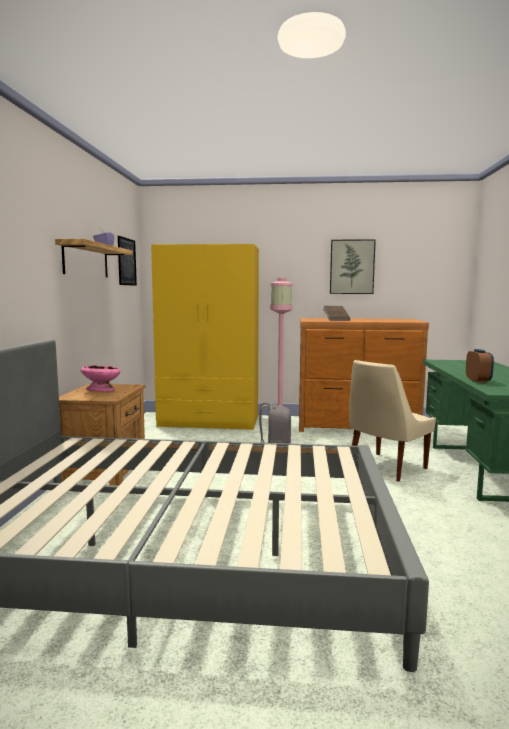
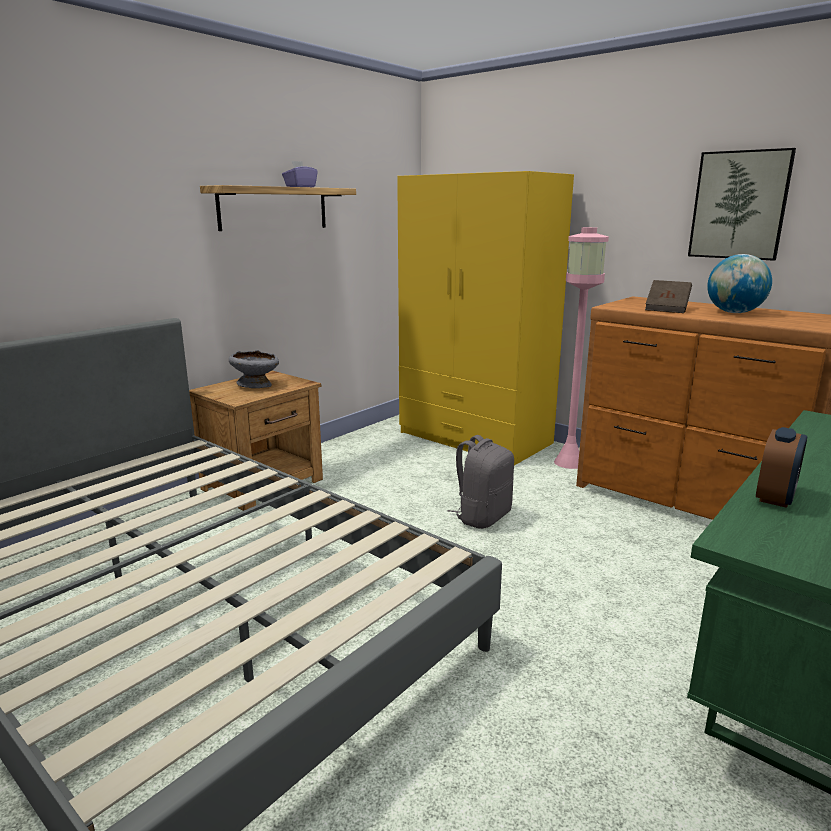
camera: 35 degrees right, 10 degrees up
pink bowl [81,364,120,392] -> grey bowl [229,350,279,388]
picture [118,236,137,286] -> none
beige chair [349,360,436,482] -> none
none -> globe [707,254,772,313]

